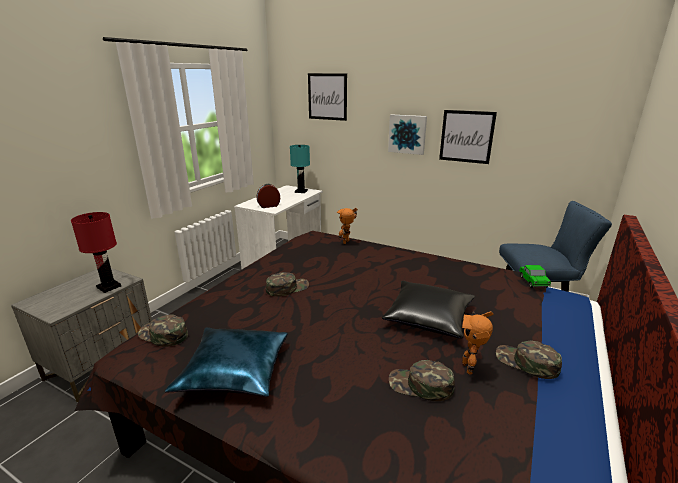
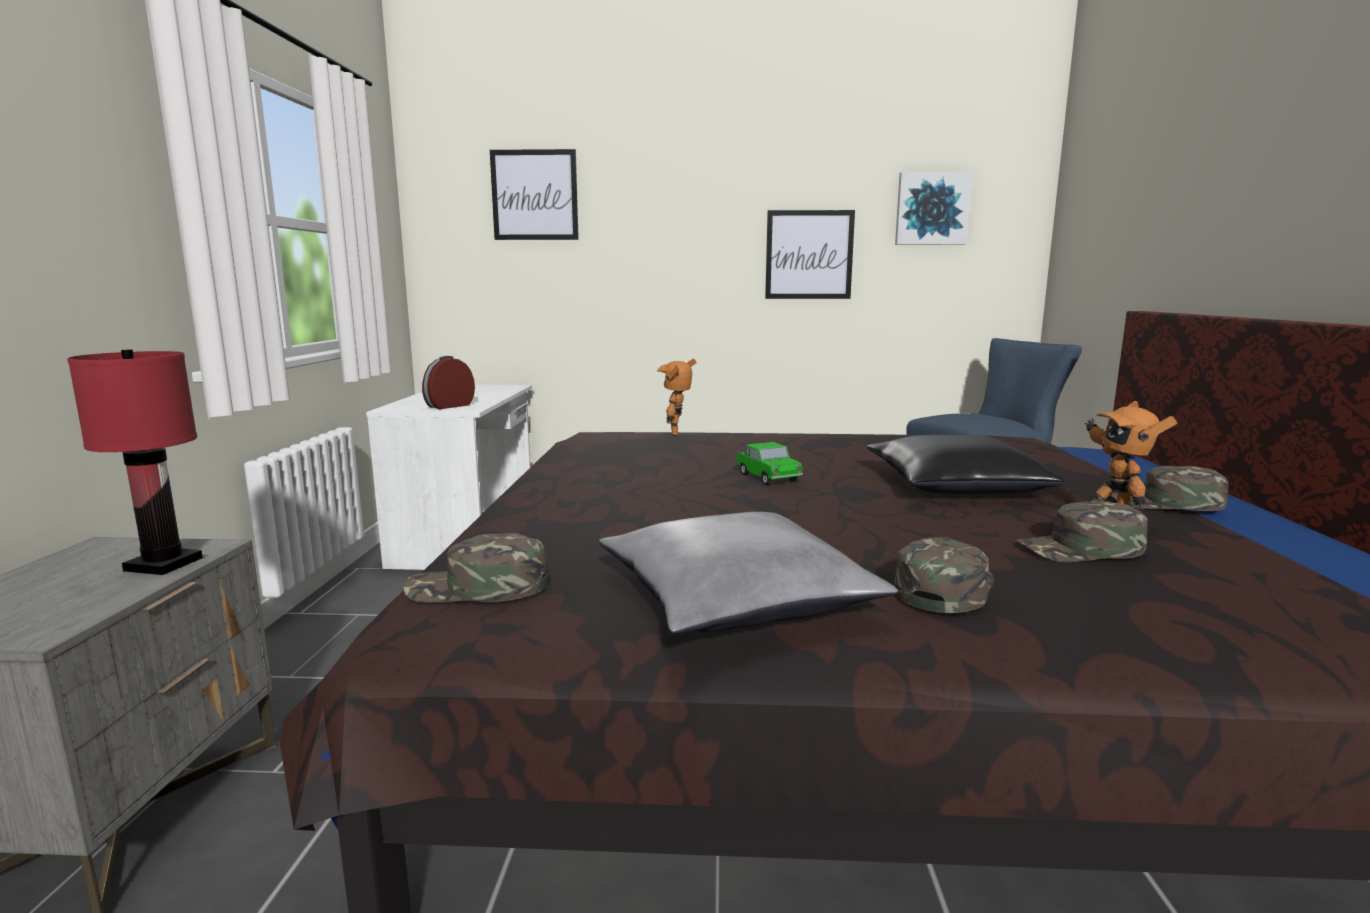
camera: 25 degrees left, 10 degrees down
blue pillow [165,327,288,397] -> grey pillow [599,512,898,634]
green cap [266,272,309,297] -> green cap moved to [894,537,994,613]
turquoise table lamp [290,145,310,193] -> none
picture [388,114,427,155] -> picture moved to [895,171,973,245]
toy car [519,265,551,288] -> toy car moved to [736,442,803,485]

